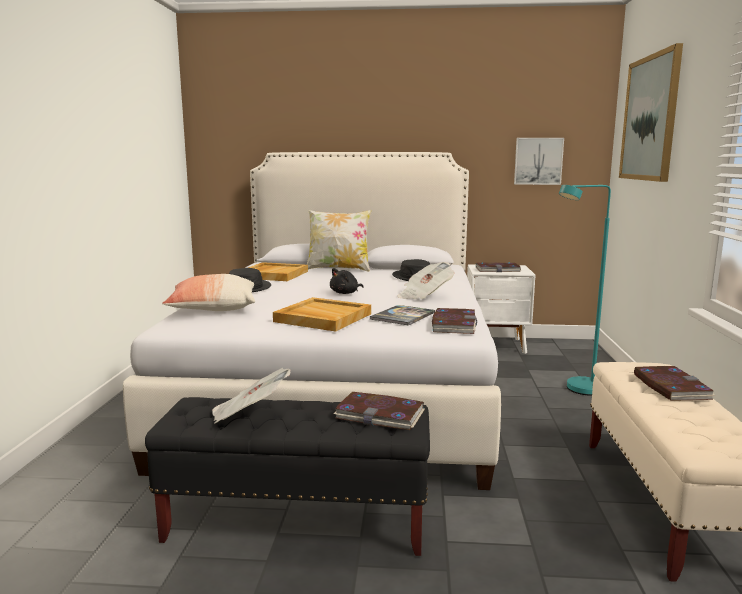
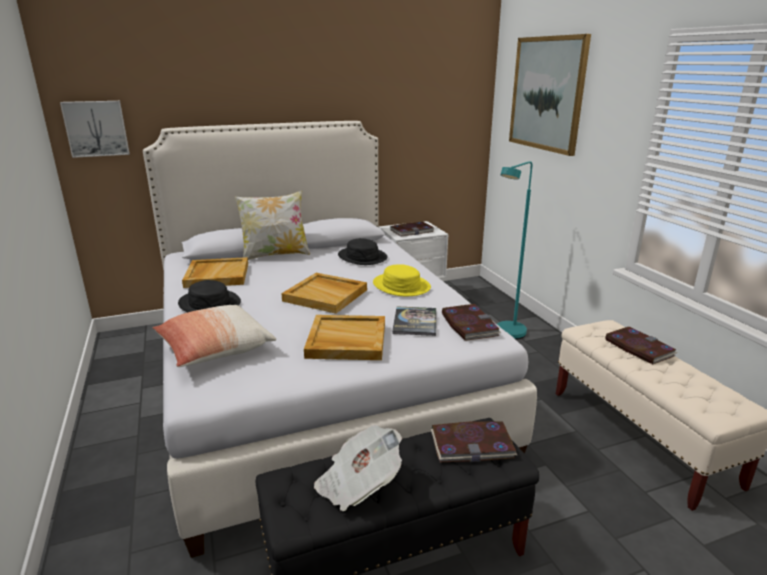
camera: 25 degrees left, 10 degrees up
black plush toy [330,268,364,294] -> beige tray [281,273,367,314]
newspaper [397,262,455,299] -> yellow hat [373,264,431,296]
picture [514,138,564,185] -> picture moved to [60,101,130,158]

